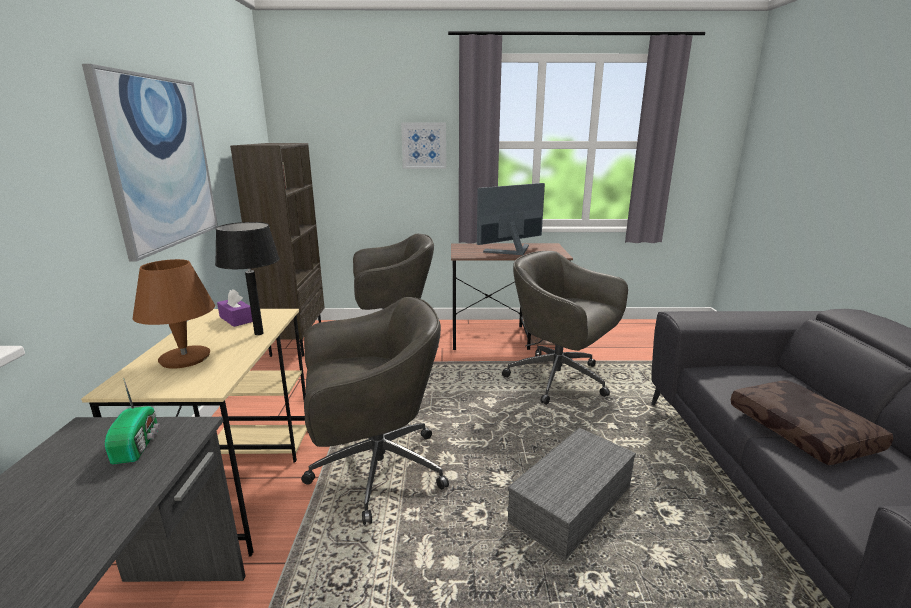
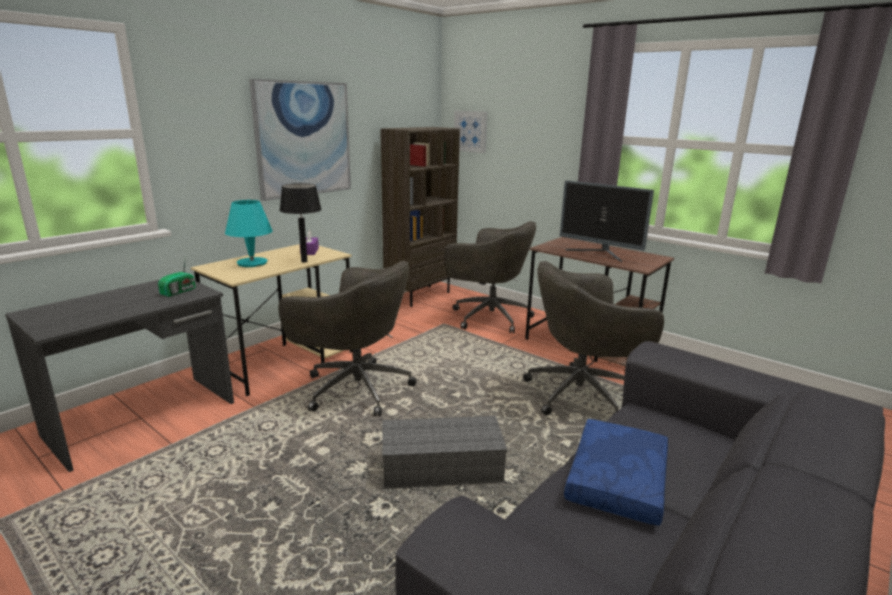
camera: 40 degrees right, 0 degrees up
brown table lamp [133,259,215,369] -> turquoise table lamp [225,200,273,267]
picture [401,122,446,169] -> picture moved to [454,111,488,153]
monitor [477,183,545,255] -> monitor turned 150 degrees counterclockwise [560,180,654,262]
grey office chair [502,251,628,405] -> grey office chair turned 90 degrees counterclockwise [523,261,664,416]
brown pillow [731,380,893,465] -> blue pillow [564,419,668,526]

